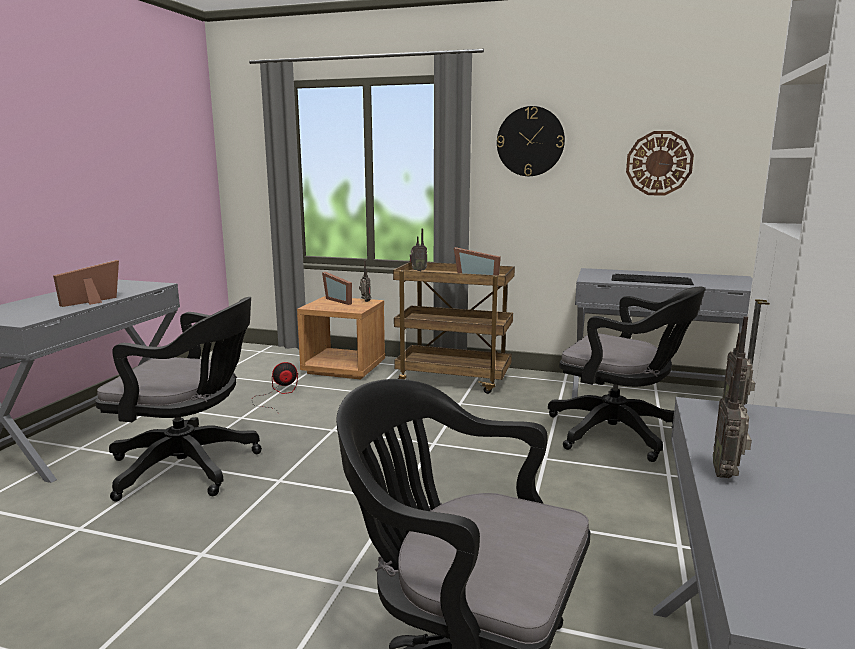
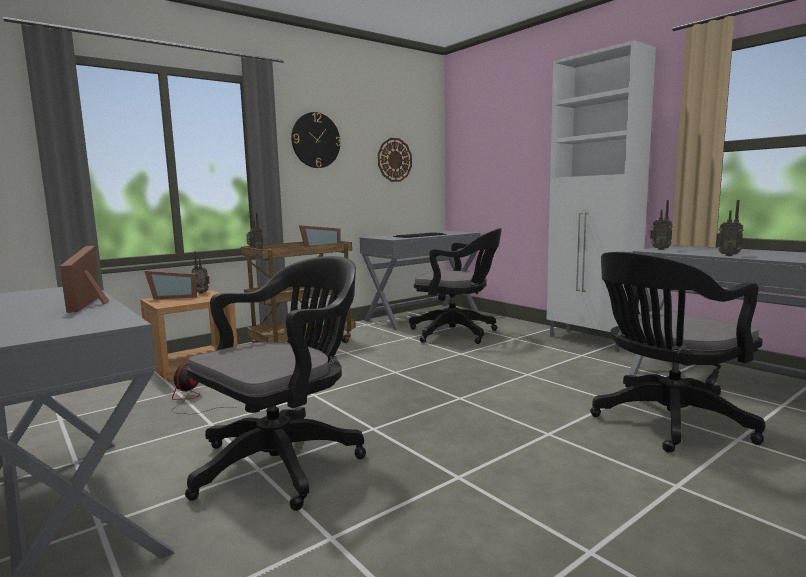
camera: 55 degrees left, 5 degrees down
black office chair [548,287,705,462] -> black office chair turned 45 degrees clockwise [409,228,502,344]

